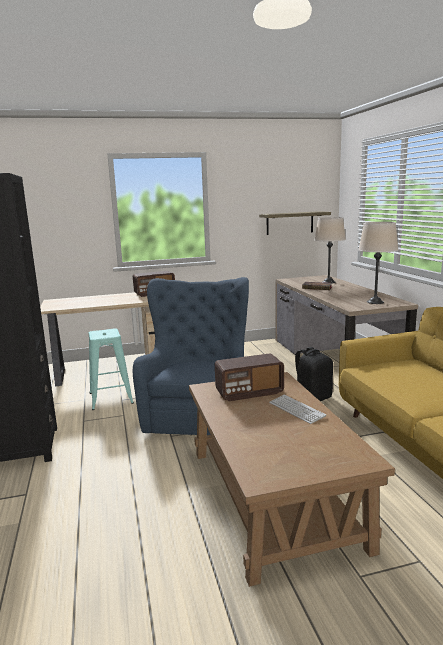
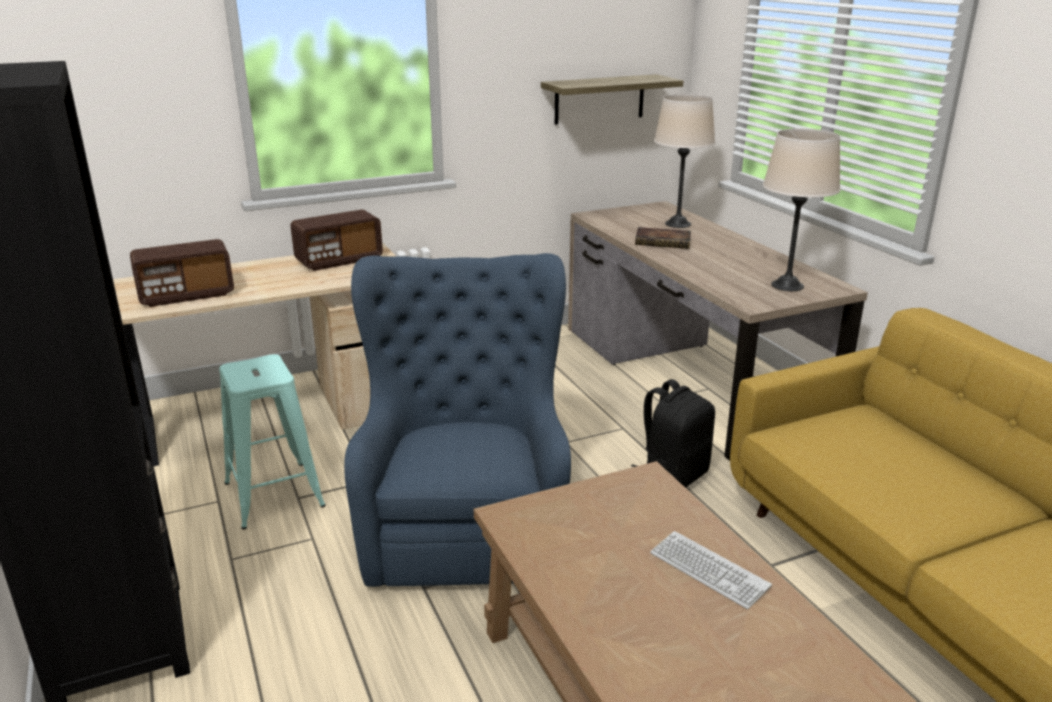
camera: 10 degrees left, 10 degrees up
radio [215,353,284,401] -> radio moved to [130,239,234,307]

